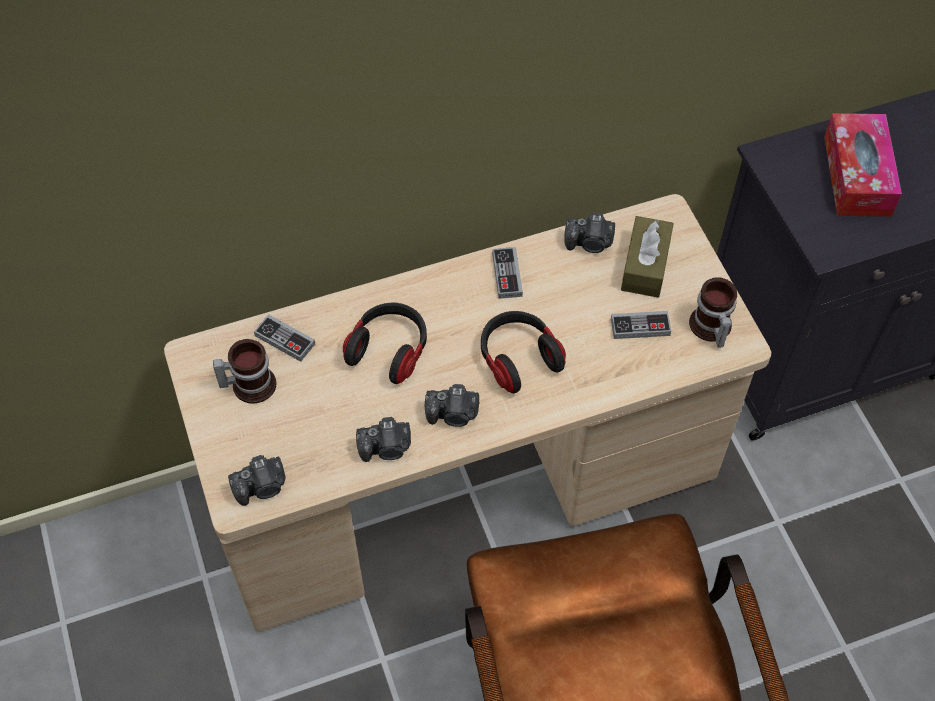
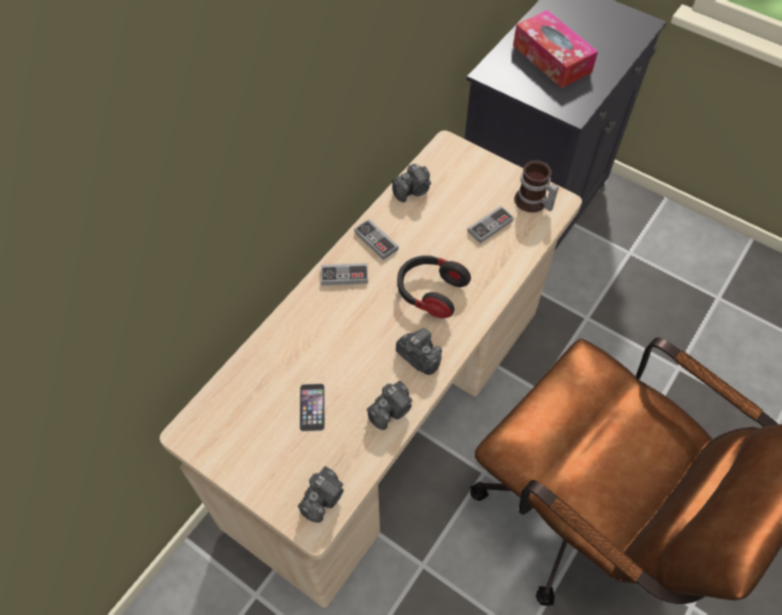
camera: 35 degrees left, 0 degrees up
mug [213,339,276,404] -> none
game controller [254,314,315,362] -> game controller moved to [321,263,368,285]
headphones [343,303,427,384] -> none
camera [425,384,479,427] -> camera turned 105 degrees counterclockwise [396,328,442,375]
brown tissue box [621,216,674,298] -> none
none -> phone [299,384,325,432]

